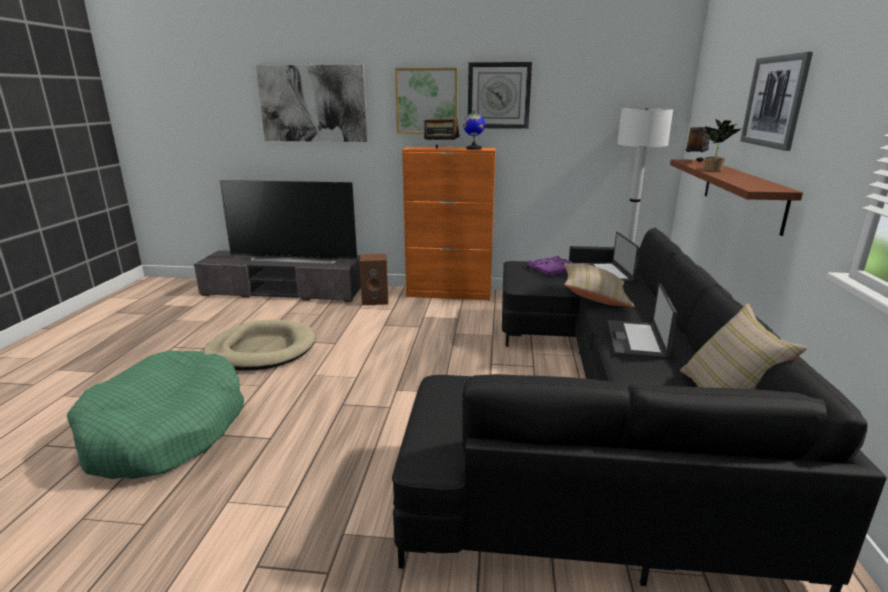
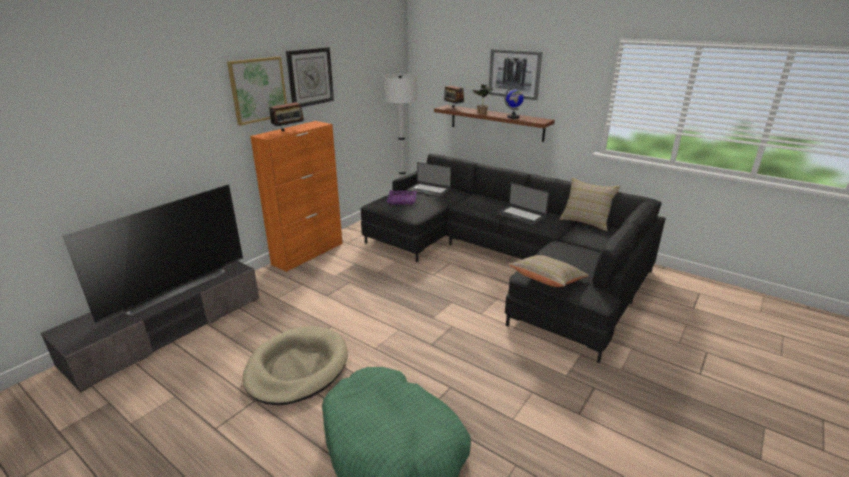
camera: 60 degrees left, 5 degrees up
picture [256,65,368,142] -> none
brown speaker [359,253,388,305] -> none
globe [463,110,485,150] -> globe moved to [504,87,524,119]
beige pillow [564,263,634,307] -> beige pillow moved to [508,255,589,287]

